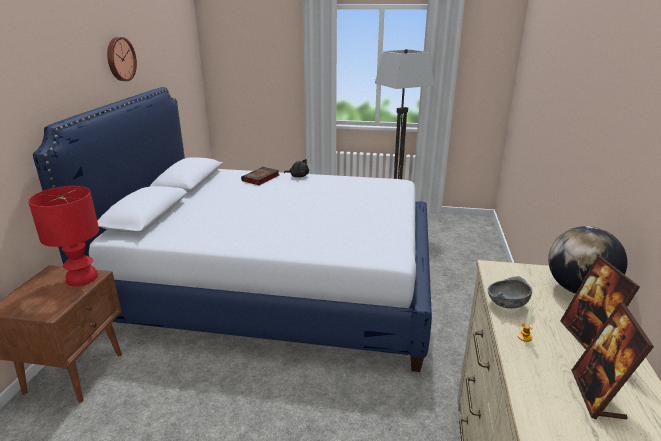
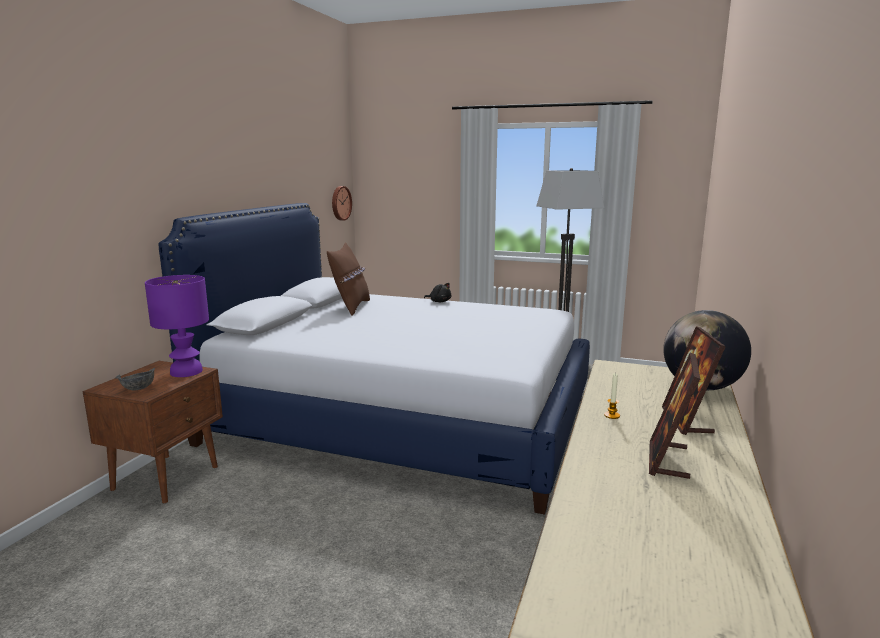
camera: 10 degrees right, 10 degrees down
red table lamp [28,186,99,286] -> purple table lamp [145,275,209,377]
wall clock [107,37,137,81] -> wall clock moved to [332,186,352,221]
book [241,167,280,185] -> none
grey bowl [488,276,532,309] -> grey bowl moved to [116,368,155,390]
none -> brown pillow [327,242,370,316]

